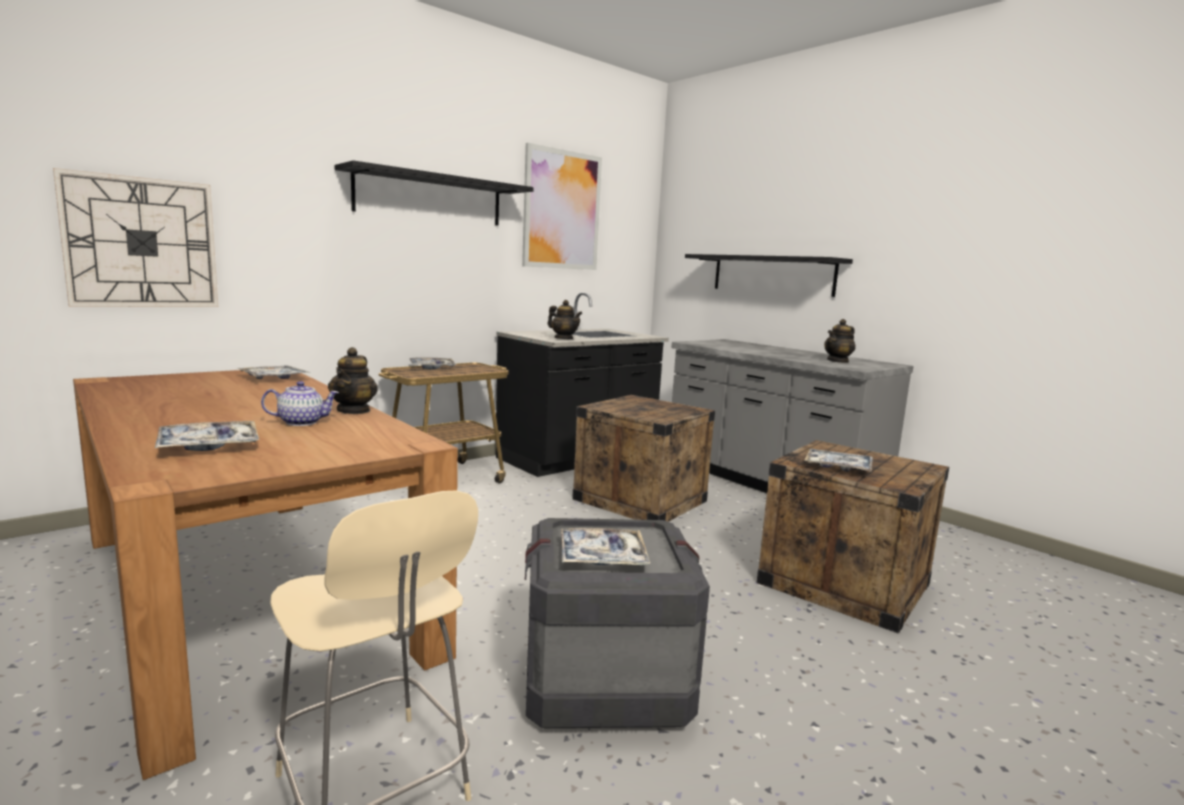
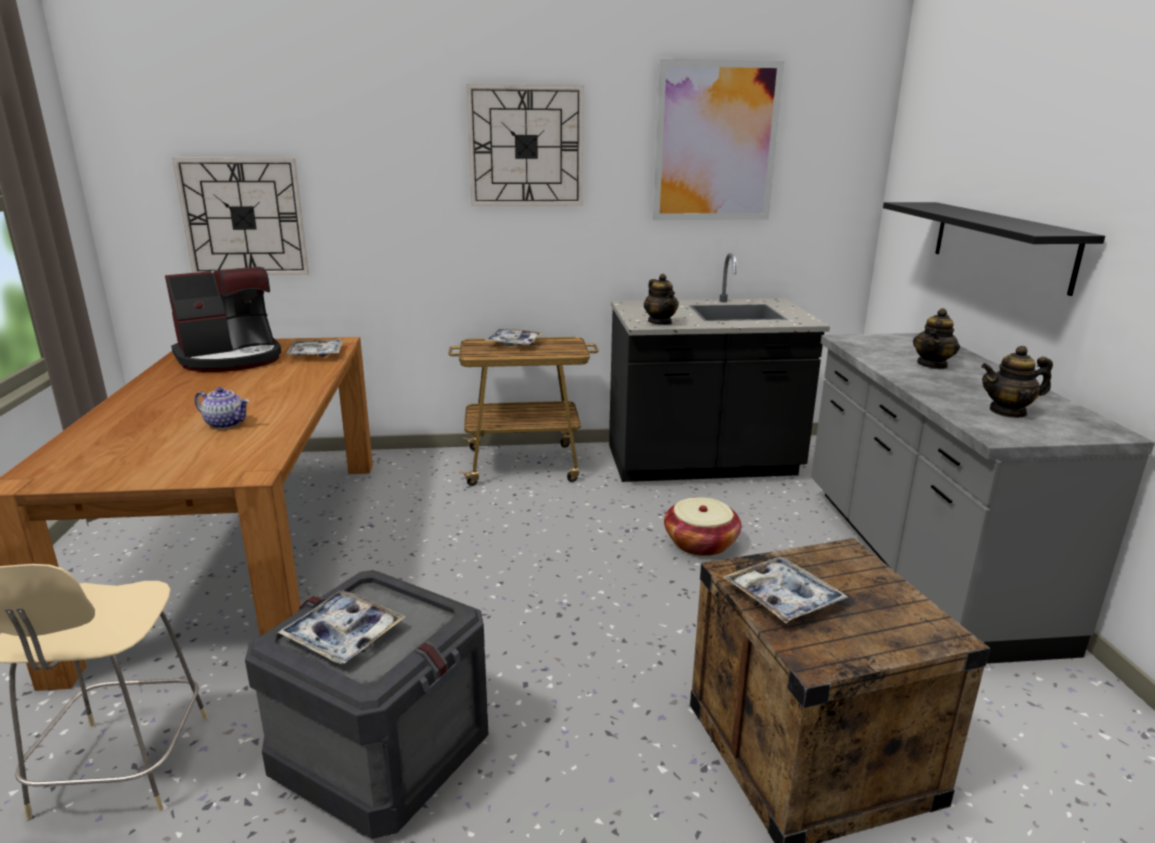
camera: 35 degrees right, 10 degrees up
tray [155,421,259,451] -> none
teapot [328,347,378,414] -> teapot moved to [913,308,960,369]
black shelf [335,160,534,225] -> wall clock [467,84,584,206]
crate [572,395,715,522] -> basket [664,497,741,556]
none -> coffee machine [165,267,281,372]

